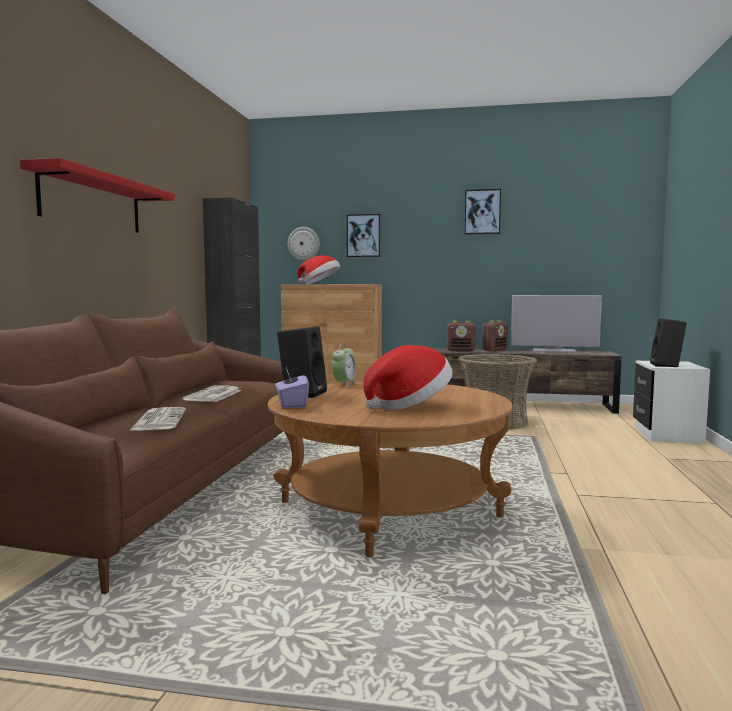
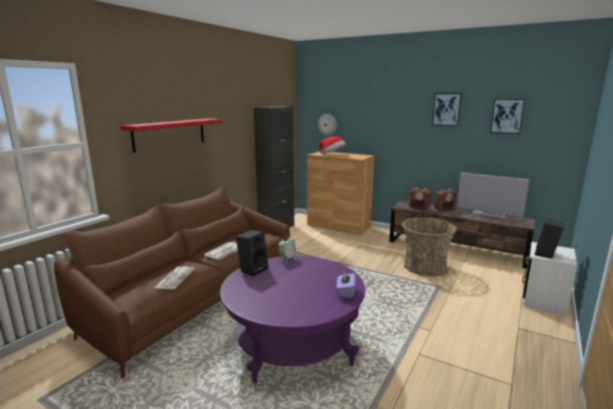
camera: 20 degrees right, 10 degrees up
brown coffee table [268,382,513,557] -> purple coffee table [220,256,365,383]
purple tissue box [275,367,309,408] -> purple tissue box moved to [337,271,356,298]
picture [347,214,380,257] -> picture moved to [490,99,525,134]
hat [363,345,453,410] -> none

